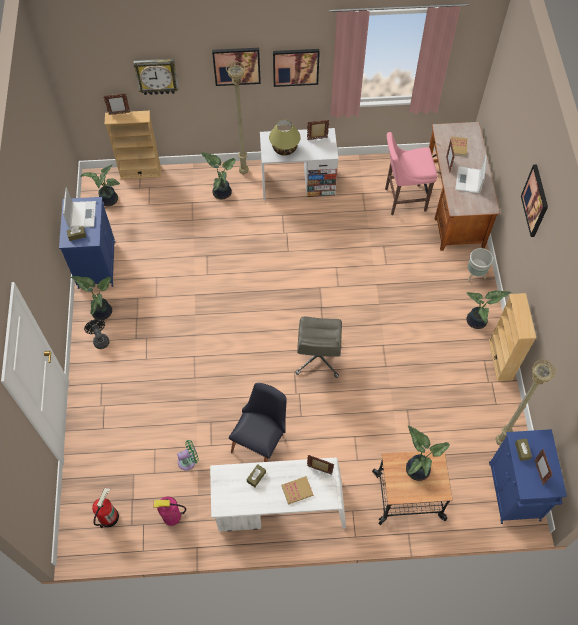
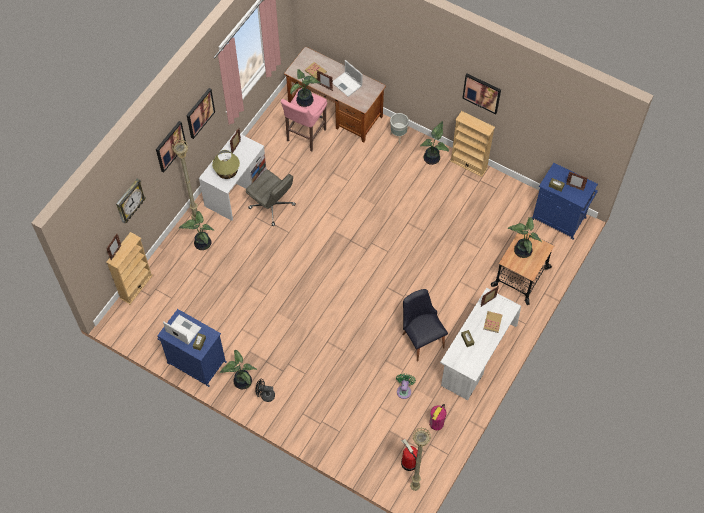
camera: 55 degrees left, 0 degrees up
potted plant [81,164,120,206] -> potted plant moved to [290,69,320,107]
grey office chair [295,317,342,378] -> grey office chair moved to [246,170,296,226]
beige floor lamp [496,359,556,445] -> beige floor lamp moved to [410,427,431,491]
picture [521,164,548,237] -> picture moved to [462,74,501,114]

